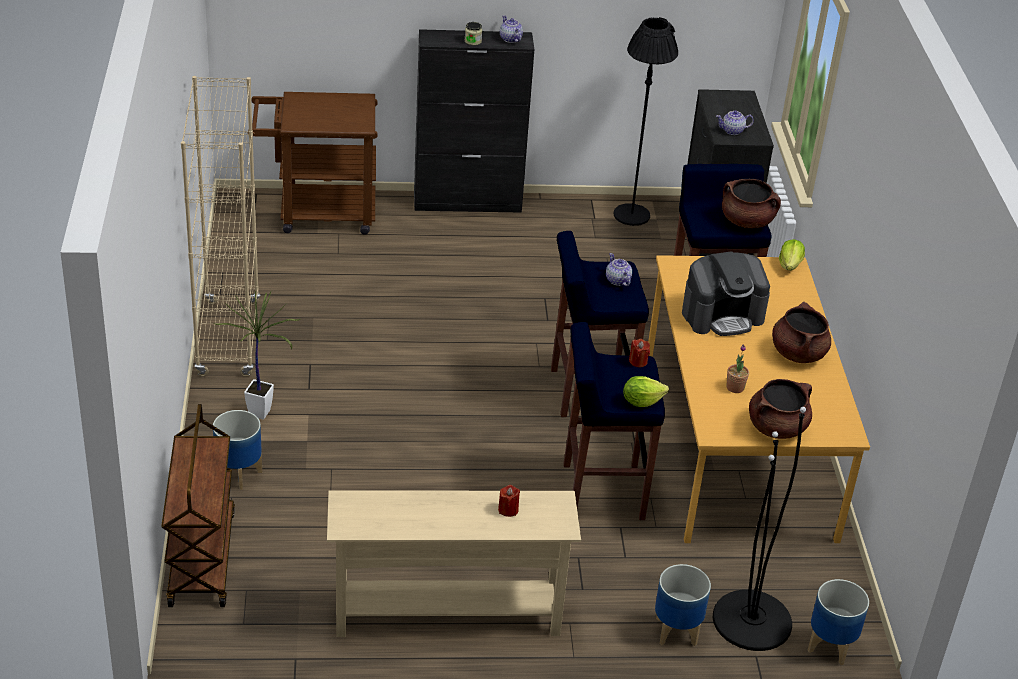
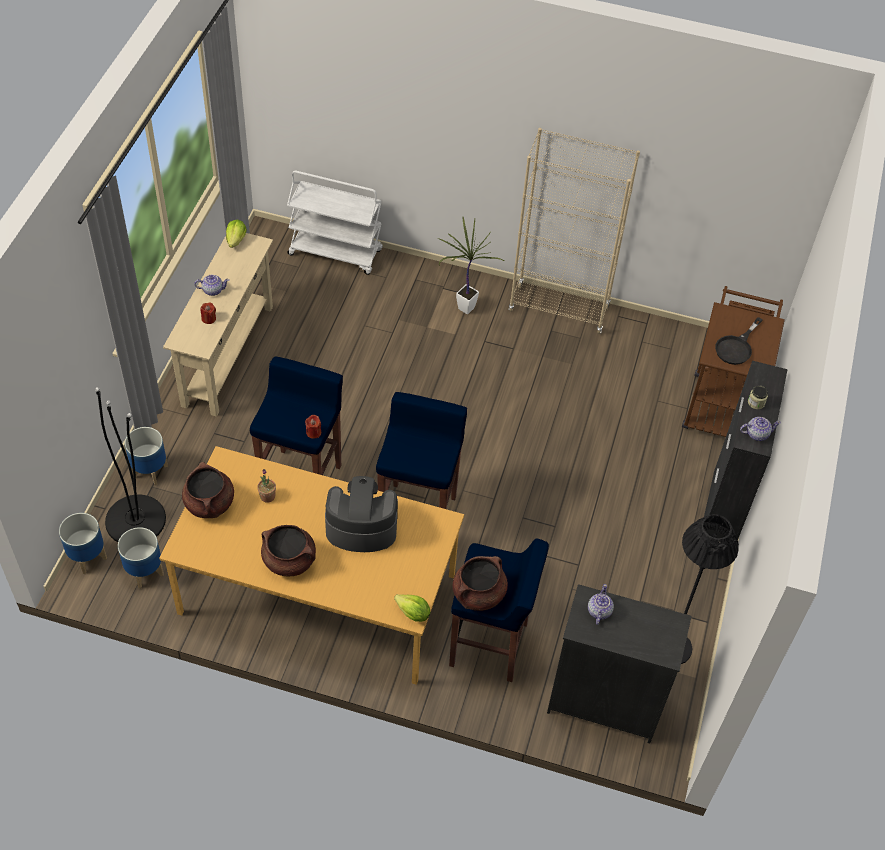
camera: 110 degrees right, 15 degrees up
brown cart [161,404,235,607] -> white cart [287,171,383,275]
planter [213,410,262,490] -> planter moved to [118,527,164,589]
teapot [606,253,632,286] -> teapot moved to [194,275,229,296]
lettuce [623,376,669,407] -> lettuce moved to [226,220,247,248]
coffee machine [682,252,770,336] -> coffee machine turned 90 degrees clockwise [325,476,398,552]
none -> black frying pan [715,317,762,365]

